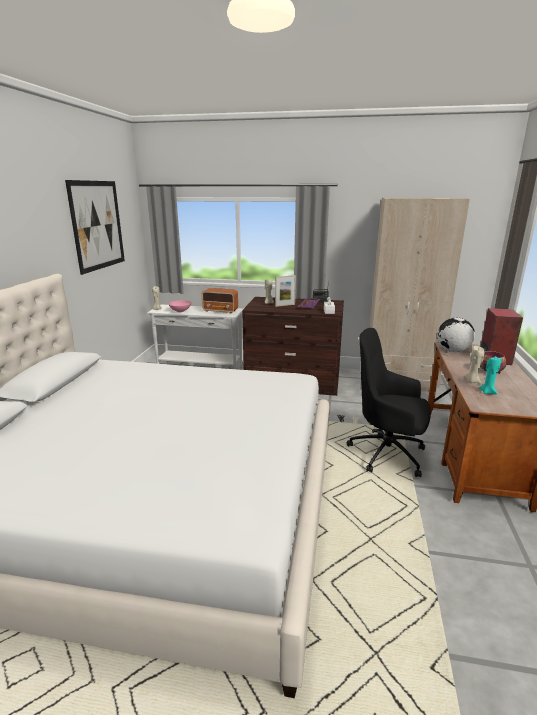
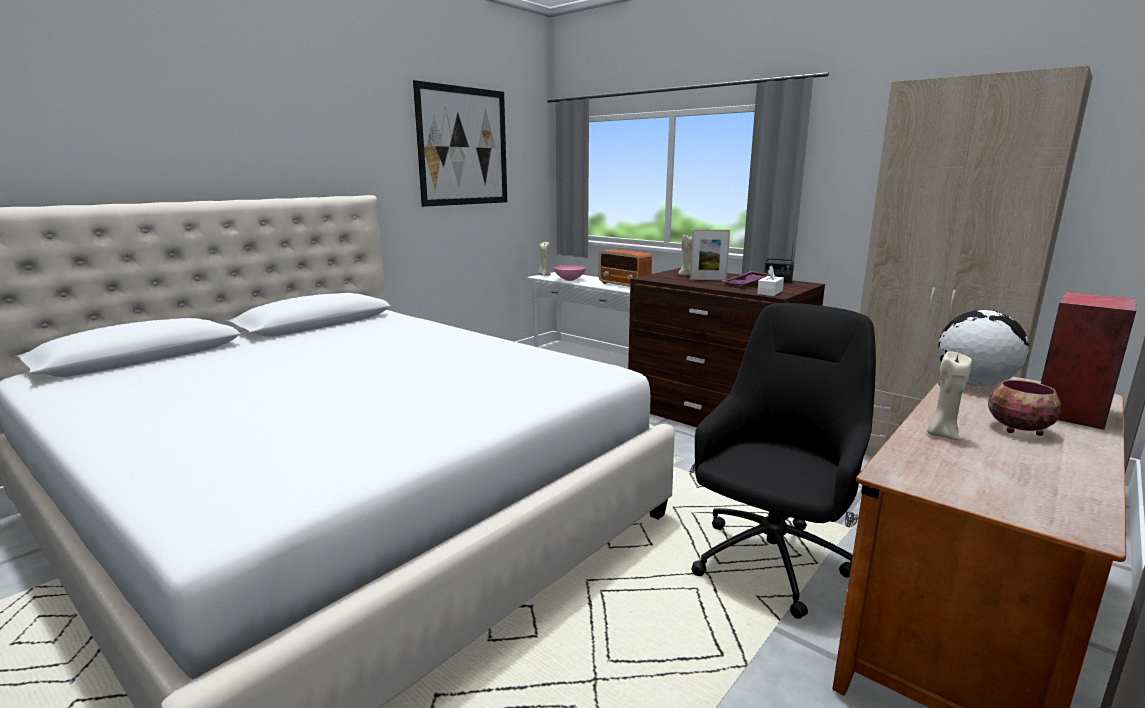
camera: 30 degrees right, 5 degrees down
black office chair [347,328,431,477] -> black office chair turned 75 degrees clockwise [691,303,876,619]
turquoise candle [478,356,501,395] -> none

